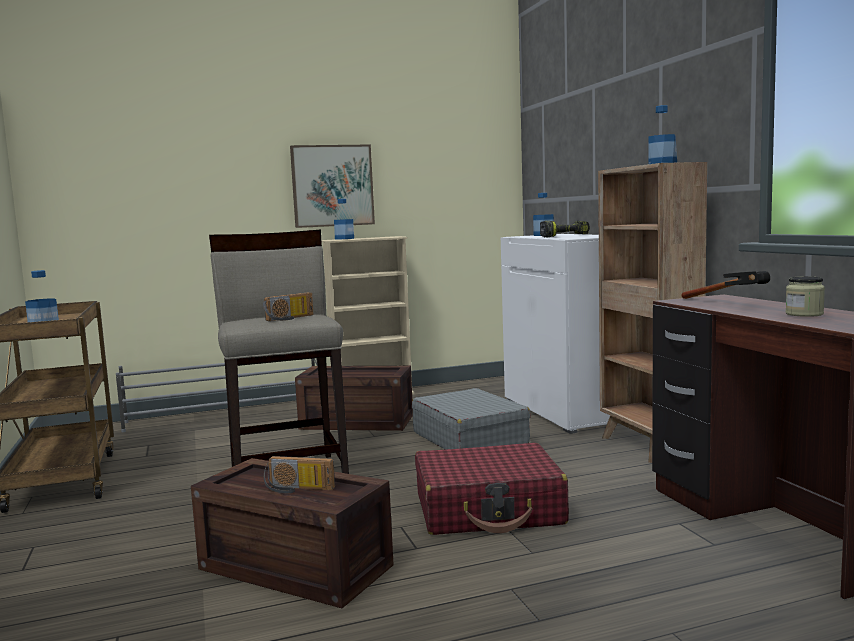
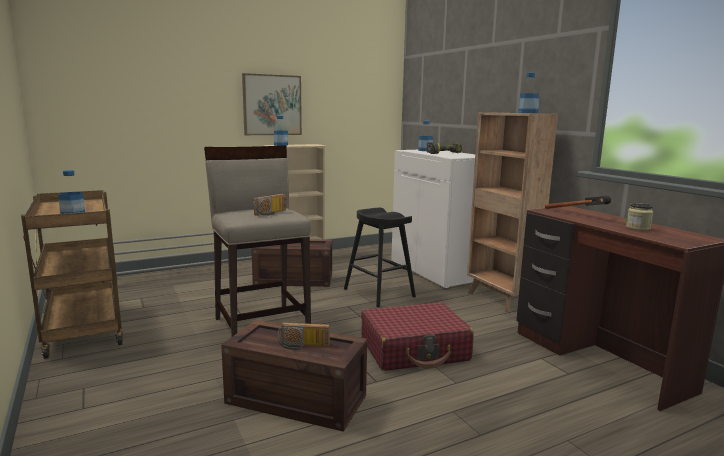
camera: 10 degrees left, 5 degrees up
grey suitcase [412,388,531,450] -> black stool [344,208,416,307]

